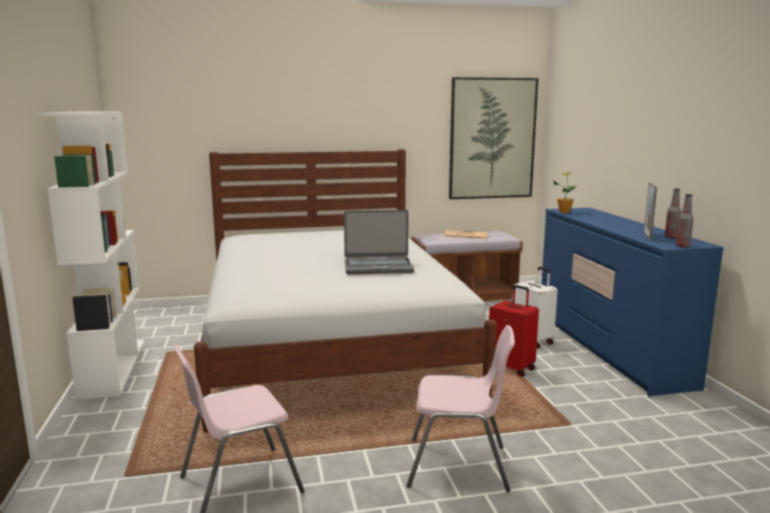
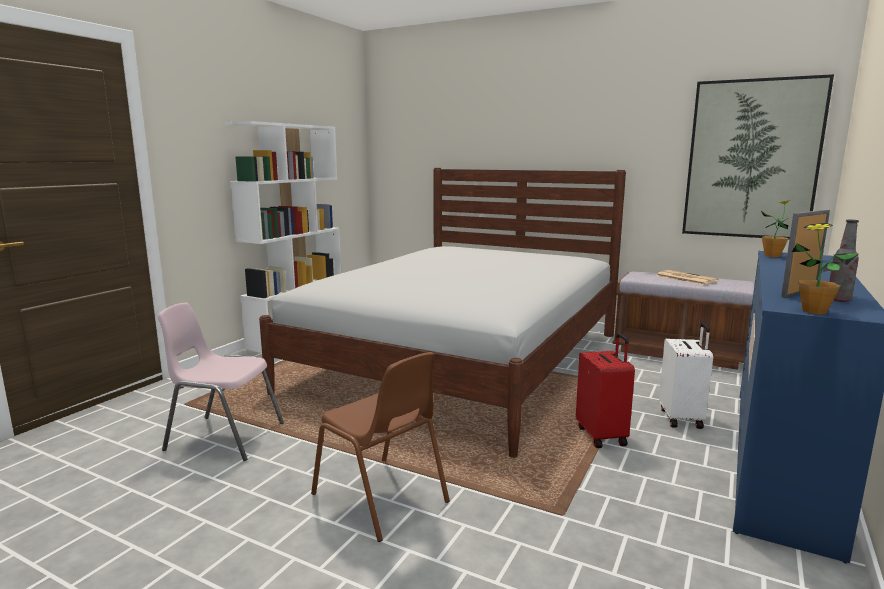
camera: 40 degrees right, 0 degrees up
laptop [344,210,414,274] -> none
pink chair [406,325,515,492] -> brown chair [311,352,450,542]
bottle [676,194,694,247] -> potted plant [792,223,858,314]

